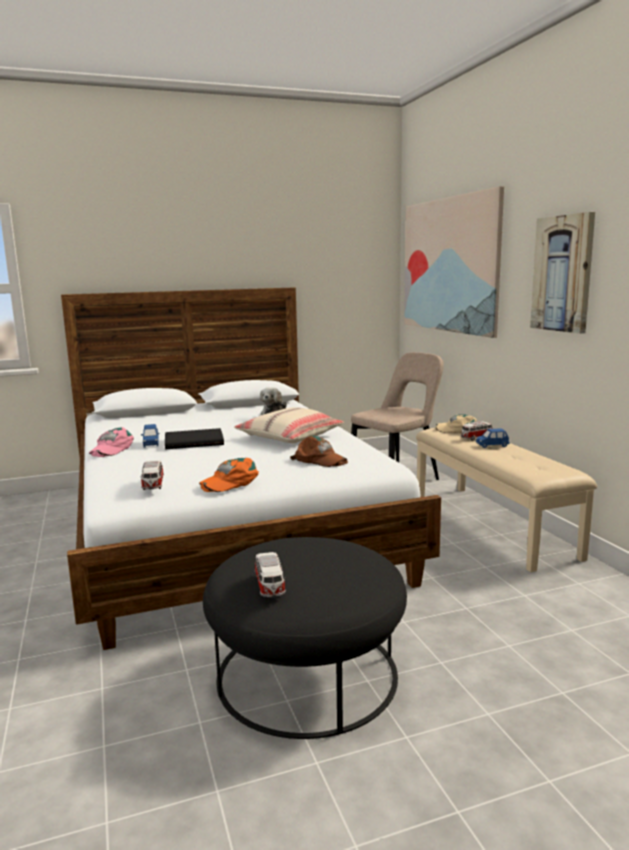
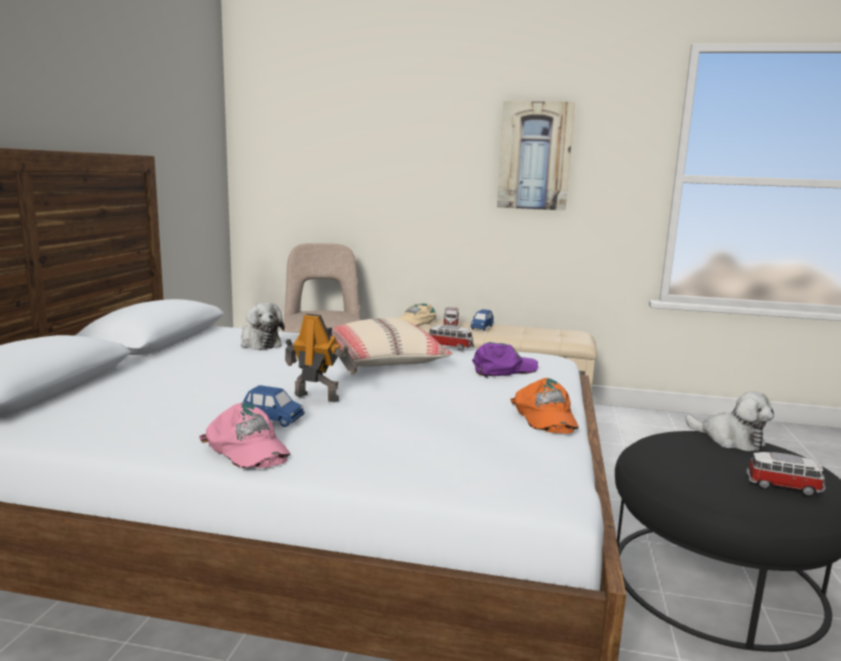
camera: 60 degrees left, 0 degrees up
toy car [140,460,164,490] -> toy car moved to [429,325,474,351]
black book [165,428,224,449] -> toy robot [285,314,357,402]
brown cap [290,436,348,467] -> purple cap [472,342,538,378]
picture [404,186,504,338] -> none
none -> plush toy [685,391,774,451]

